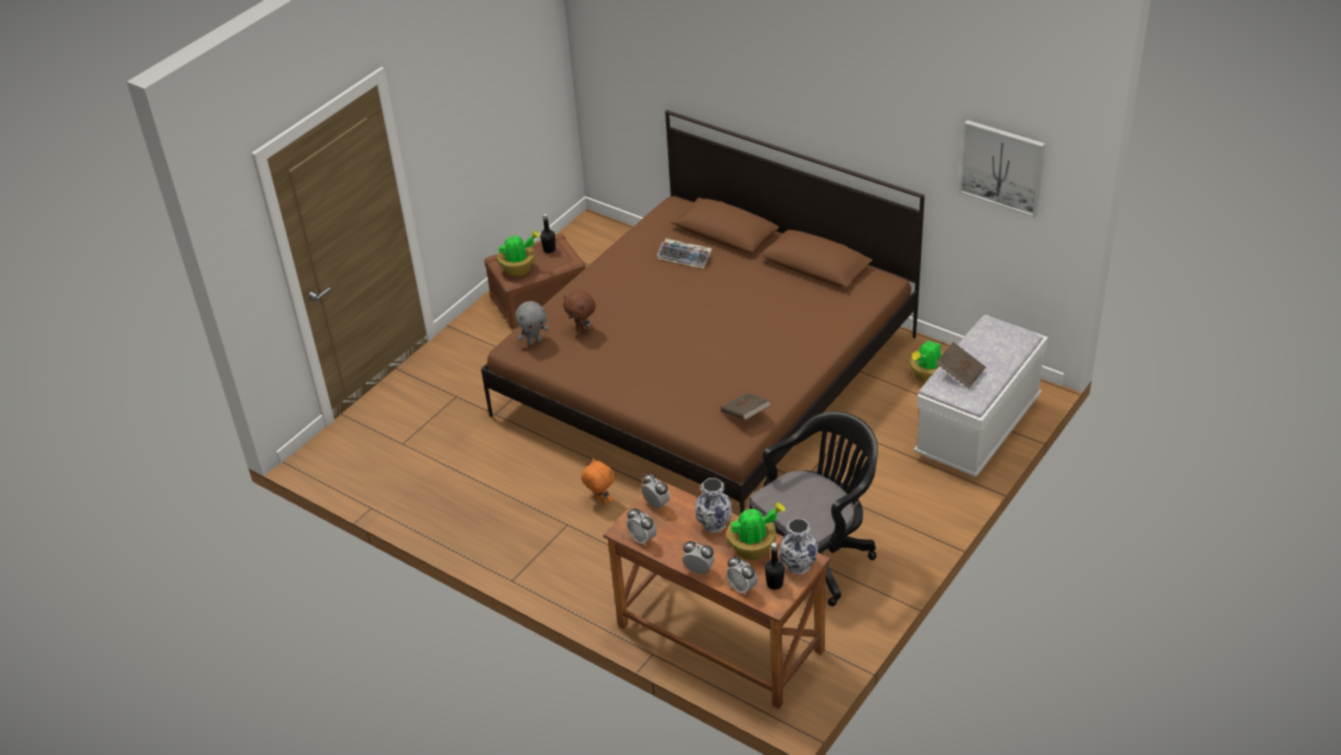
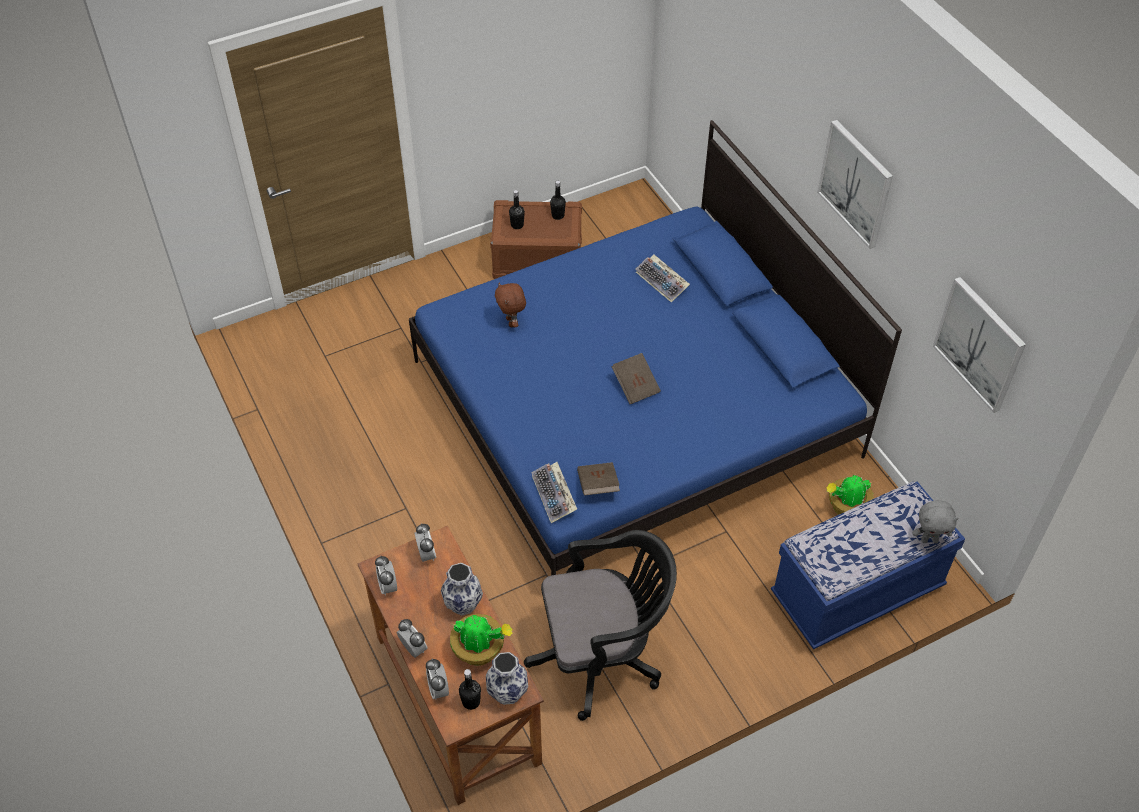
camera: 25 degrees right, 10 degrees up
brown bed [481,110,925,514] -> blue bed [409,120,902,576]
potted plant [497,231,540,276] -> black bottle [509,190,525,229]
grey plush toy [515,301,549,345] -> grey plush toy moved to [912,500,959,543]
orange plush toy [581,458,615,505] -> none
white bench [914,315,1048,477] -> blue bench [771,482,965,650]
brown book [936,342,986,389] -> brown book moved to [612,353,661,404]
none -> keyboard [531,462,577,523]
none -> picture [817,120,893,249]

